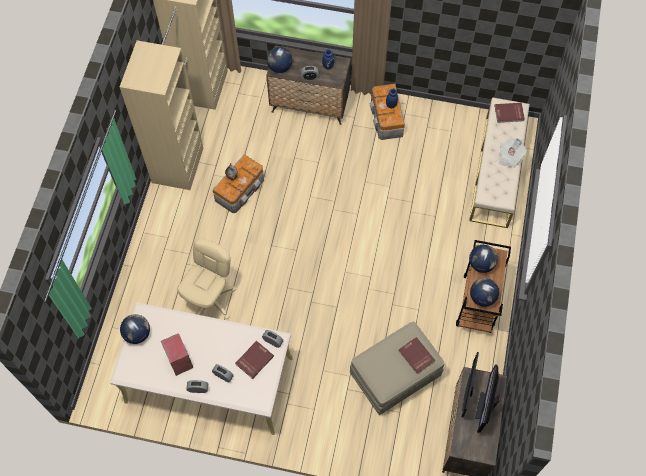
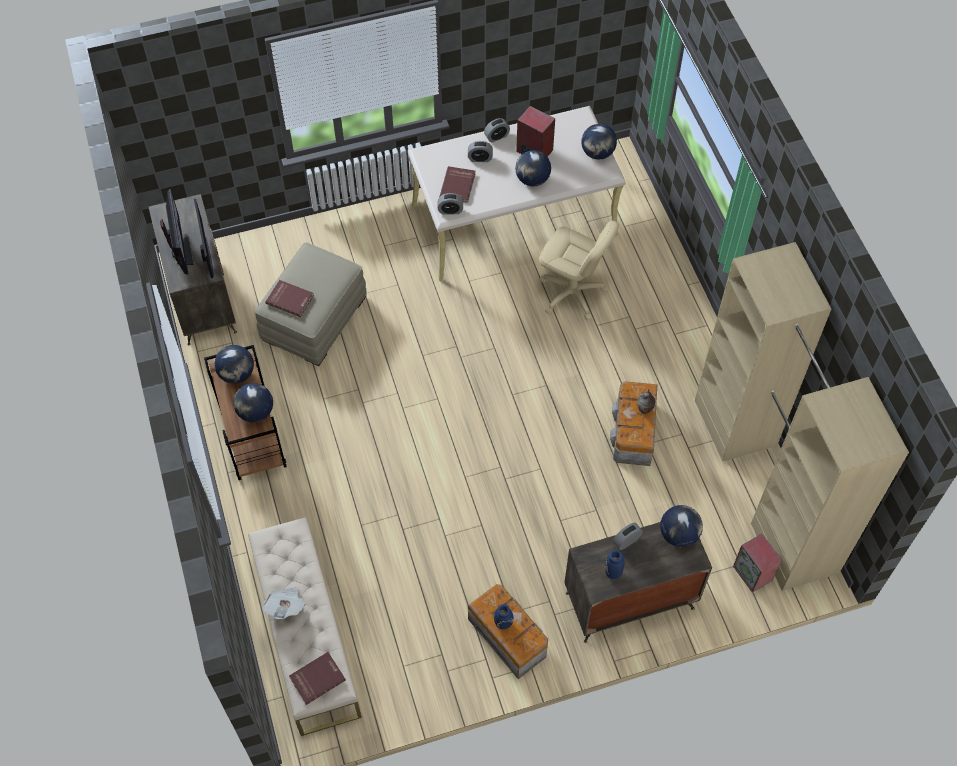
camera: 150 degrees right, 5 degrees down
beige office chair [177,238,236,319] -> beige office chair turned 60 degrees counterclockwise [539,220,619,320]
none -> globe [515,150,551,186]
none -> speaker [733,534,782,593]

